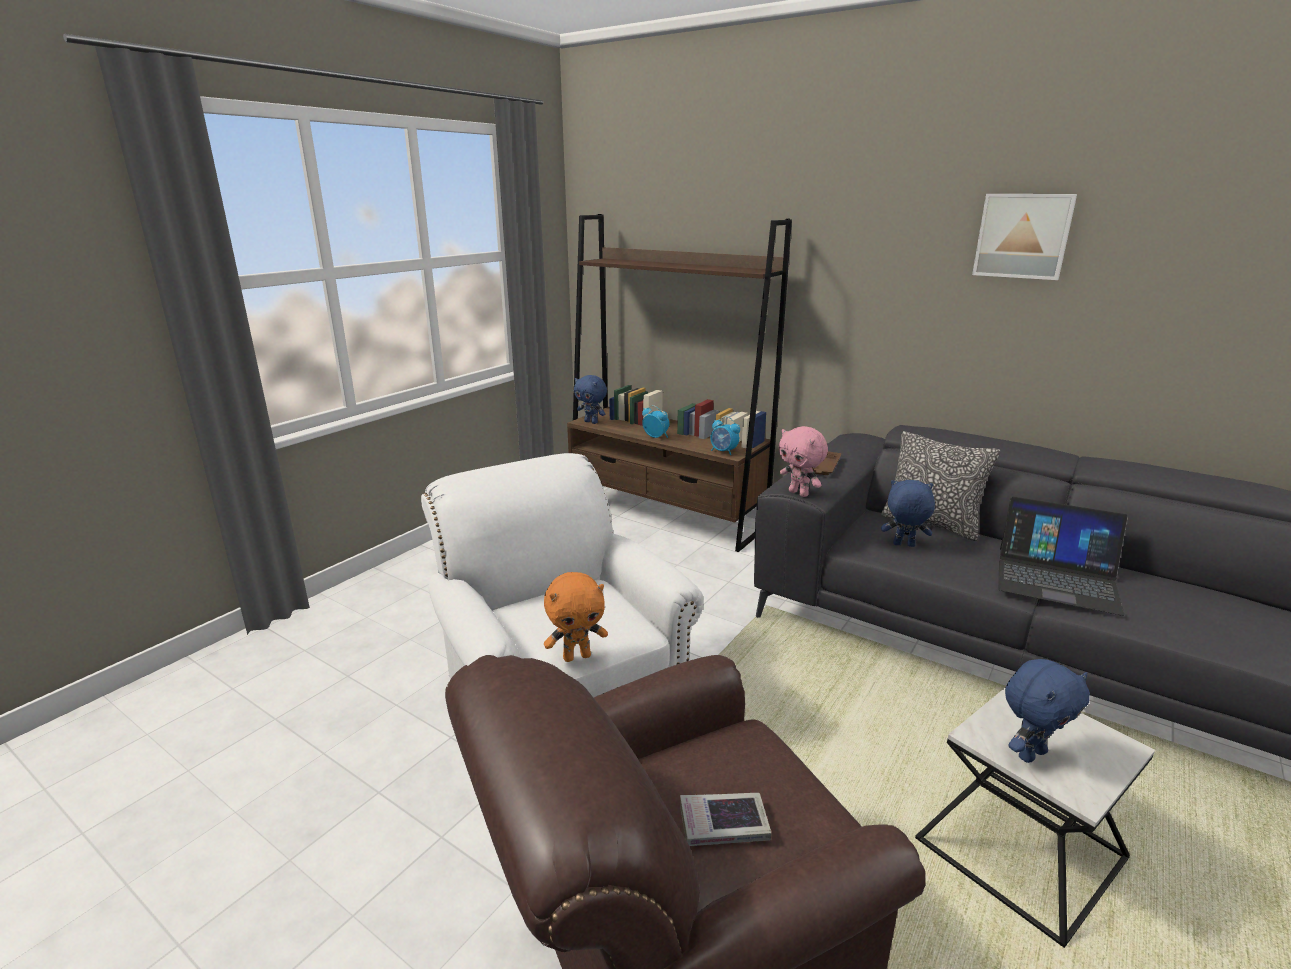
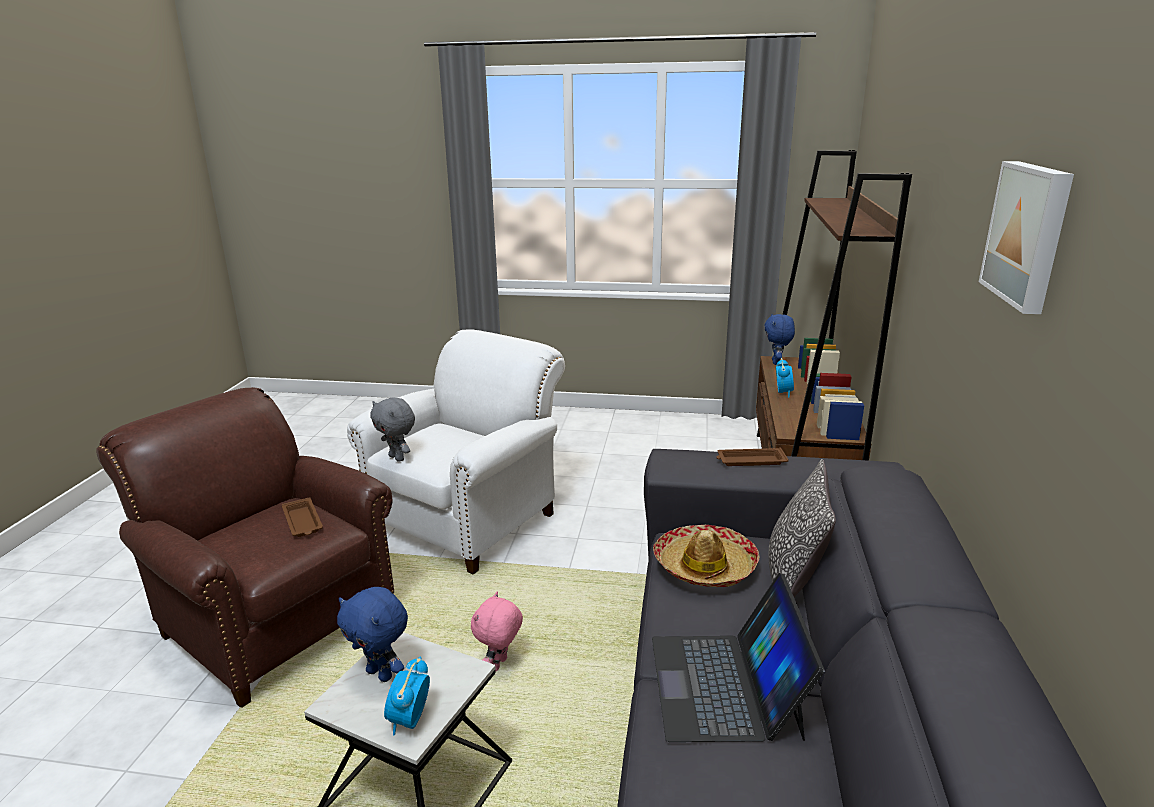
camera: 65 degrees right, 0 degrees up
orange plush toy [544,572,608,662] -> grey plush toy [370,398,415,462]
book [680,793,772,846] -> none
alarm clock [710,416,740,455] -> alarm clock moved to [384,657,430,735]
pink plush toy [779,426,828,497] -> pink plush toy moved to [471,592,523,672]
blue plush toy [881,480,935,547] -> hat [653,525,760,587]
none -> brown tray [282,497,323,537]

